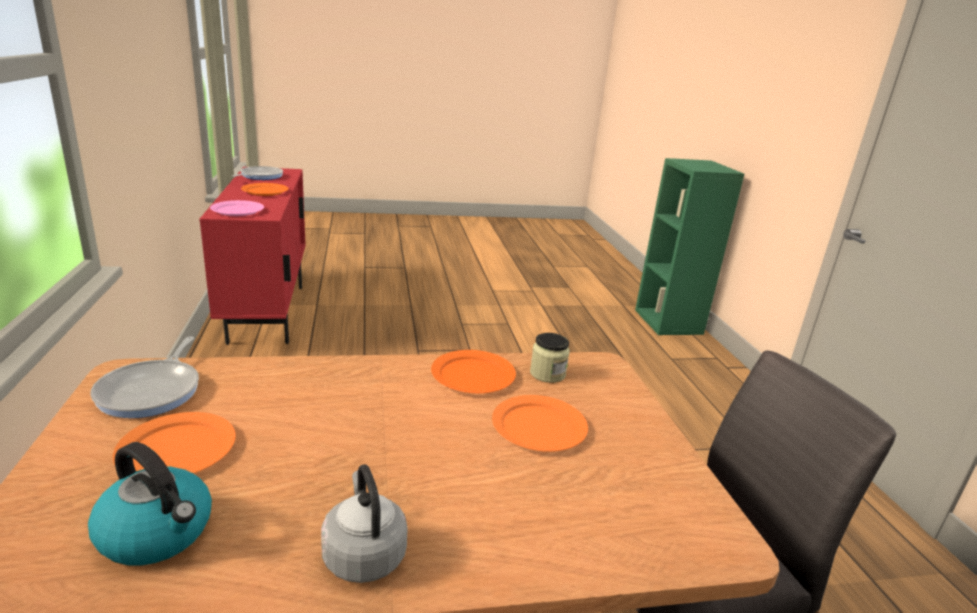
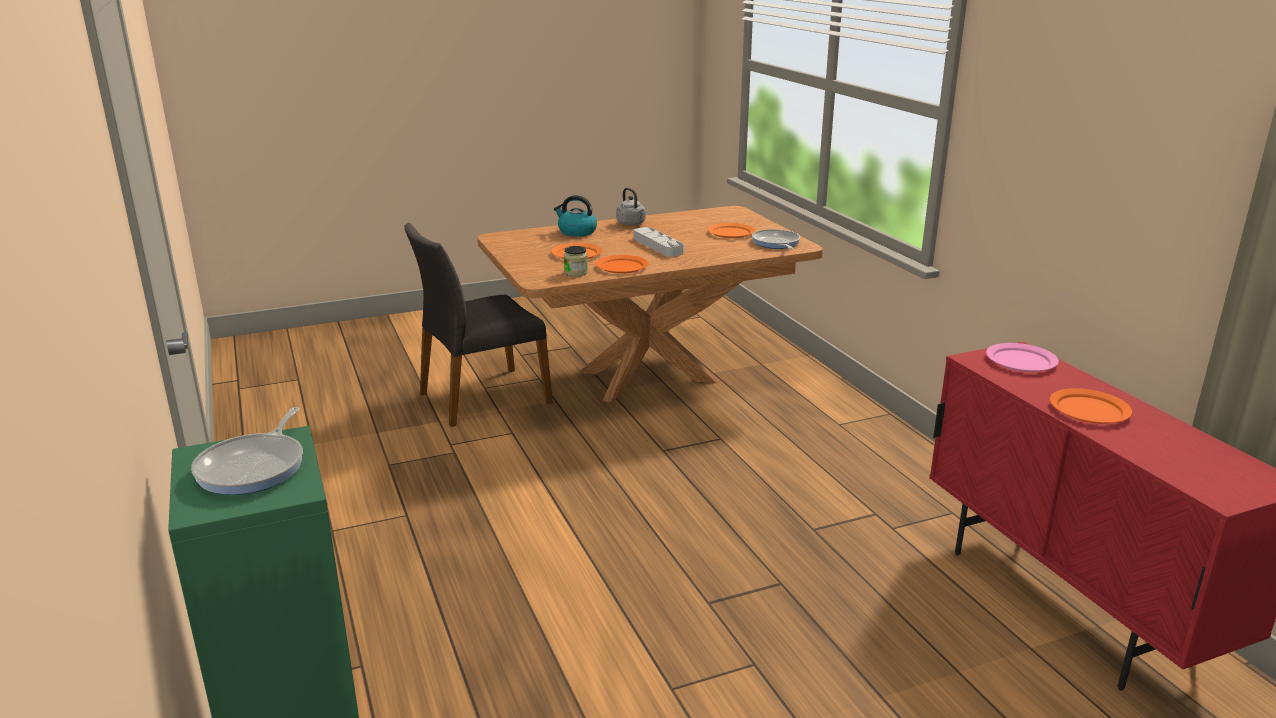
camera: 170 degrees right, 0 degrees up
kettle [88,442,212,565] -> kettle moved to [554,195,597,237]
frying pan [232,166,283,180] -> frying pan moved to [191,407,303,495]
none -> grey tray [634,227,684,257]

